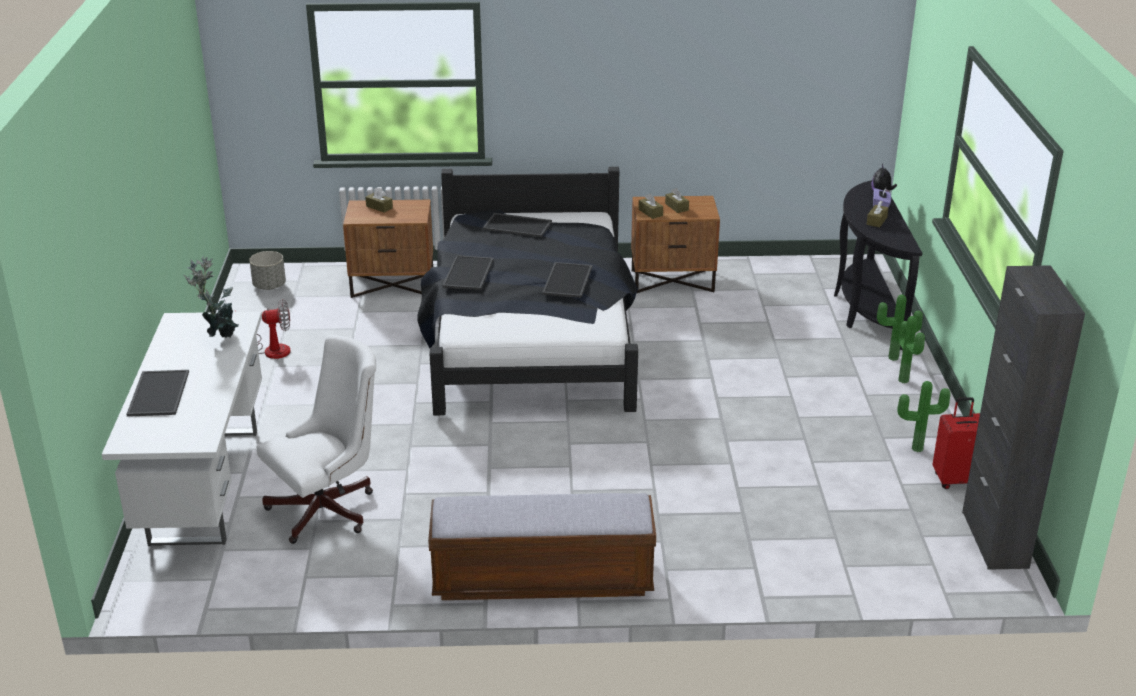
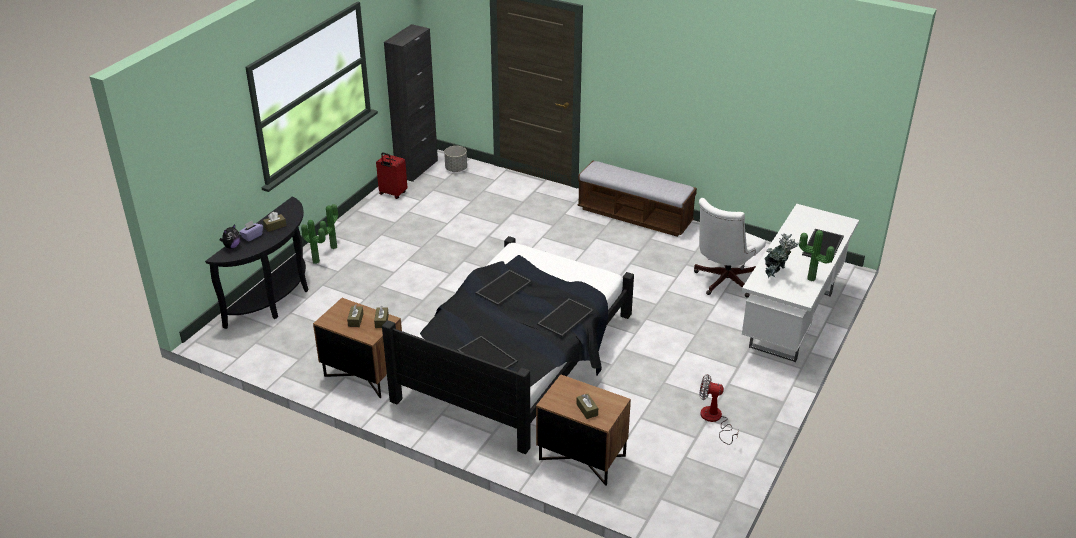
camera: 150 degrees left, 5 degrees up
grey planter [249,251,286,290] -> grey planter moved to [444,146,467,172]
white office chair [257,335,376,544] -> white office chair turned 45 degrees counterclockwise [694,198,766,298]
potted plant [897,381,950,452] -> potted plant moved to [799,230,835,281]

